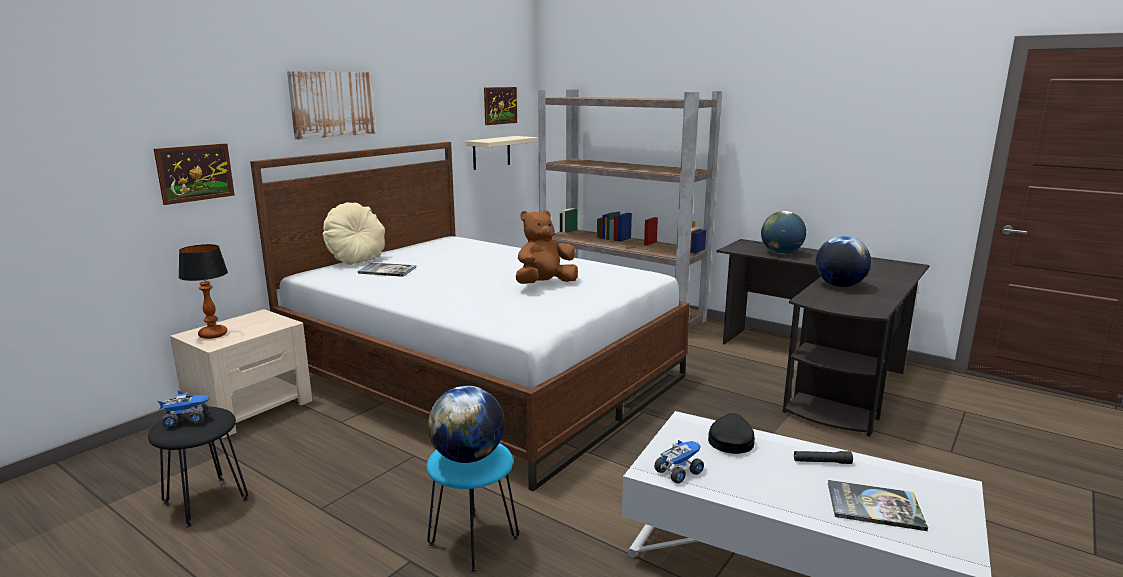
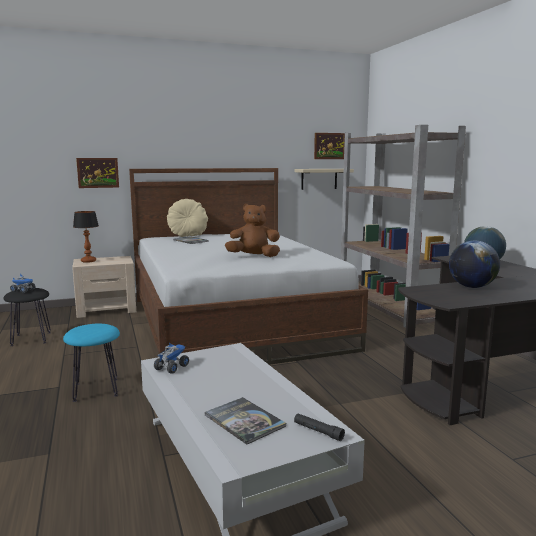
camera: 35 degrees right, 5 degrees down
picture [287,71,376,140] -> none
globe [428,386,504,463] -> none
toy truck [654,440,704,483] -> toy truck turned 60 degrees counterclockwise [154,343,189,374]
black cap [708,413,755,454] -> none
black flashlight [794,451,853,464] -> black flashlight moved to [294,414,345,441]

